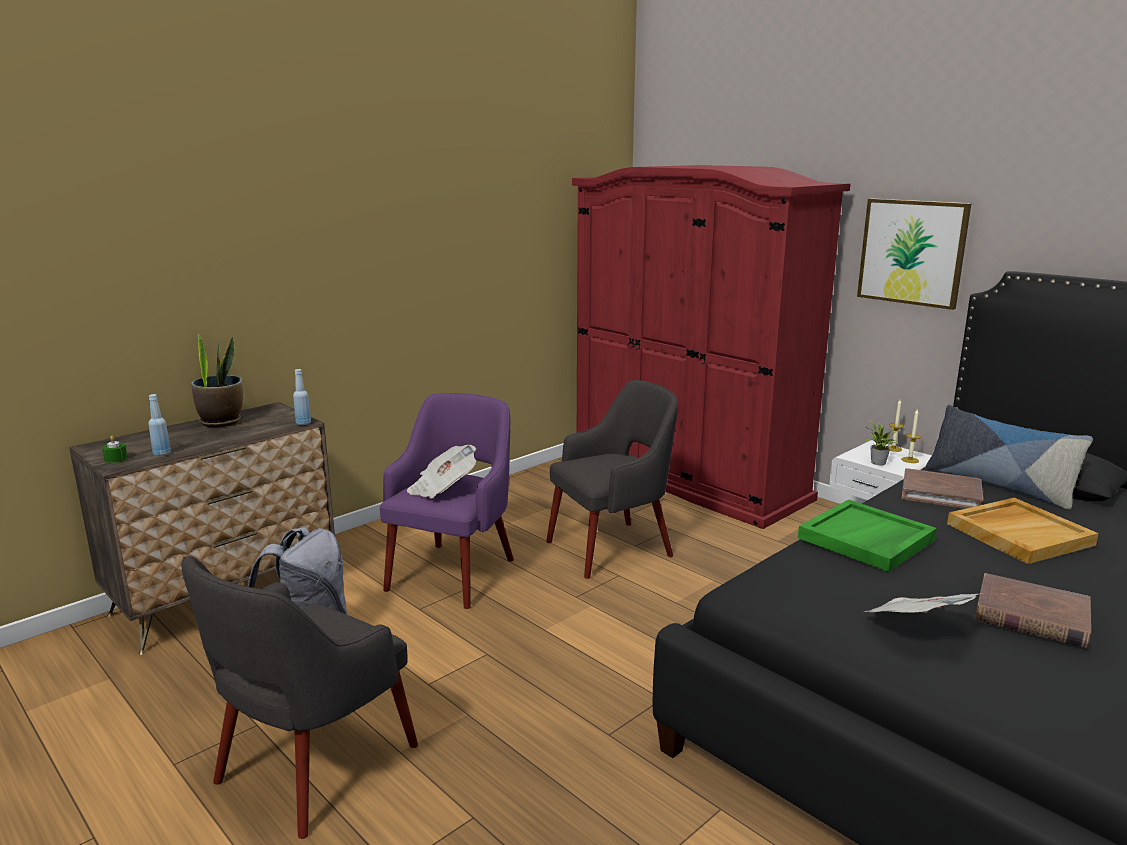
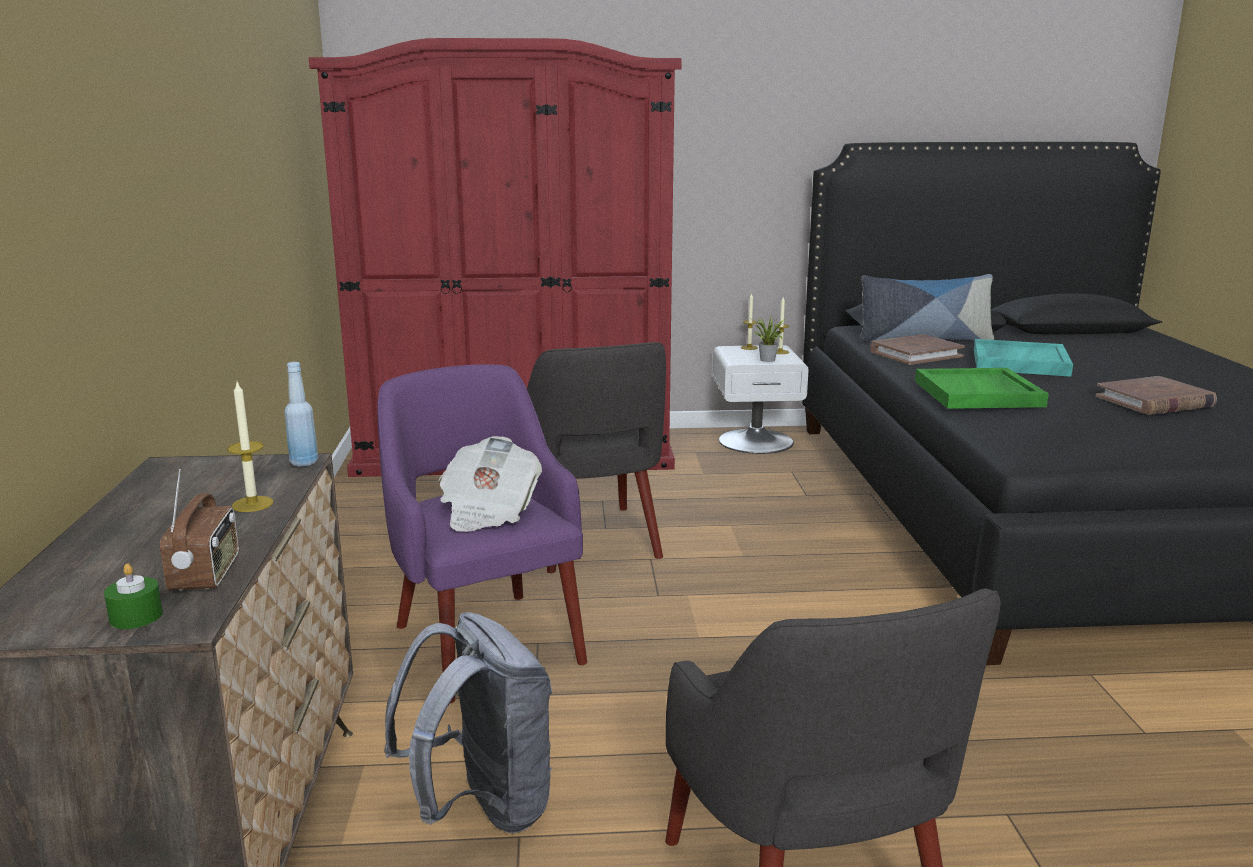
camera: 50 degrees left, 0 degrees up
blue bottle [148,394,171,456] -> radio [160,469,239,590]
potted plant [191,333,243,427] -> none
grey armchair [546,380,678,579] -> grey armchair turned 150 degrees clockwise [527,342,666,573]
picture [857,198,971,310] -> none
newspaper [864,594,978,613] -> none
beige tray [947,498,1099,564] -> turquoise tray [974,339,1073,377]
none -> candle [227,382,273,512]

